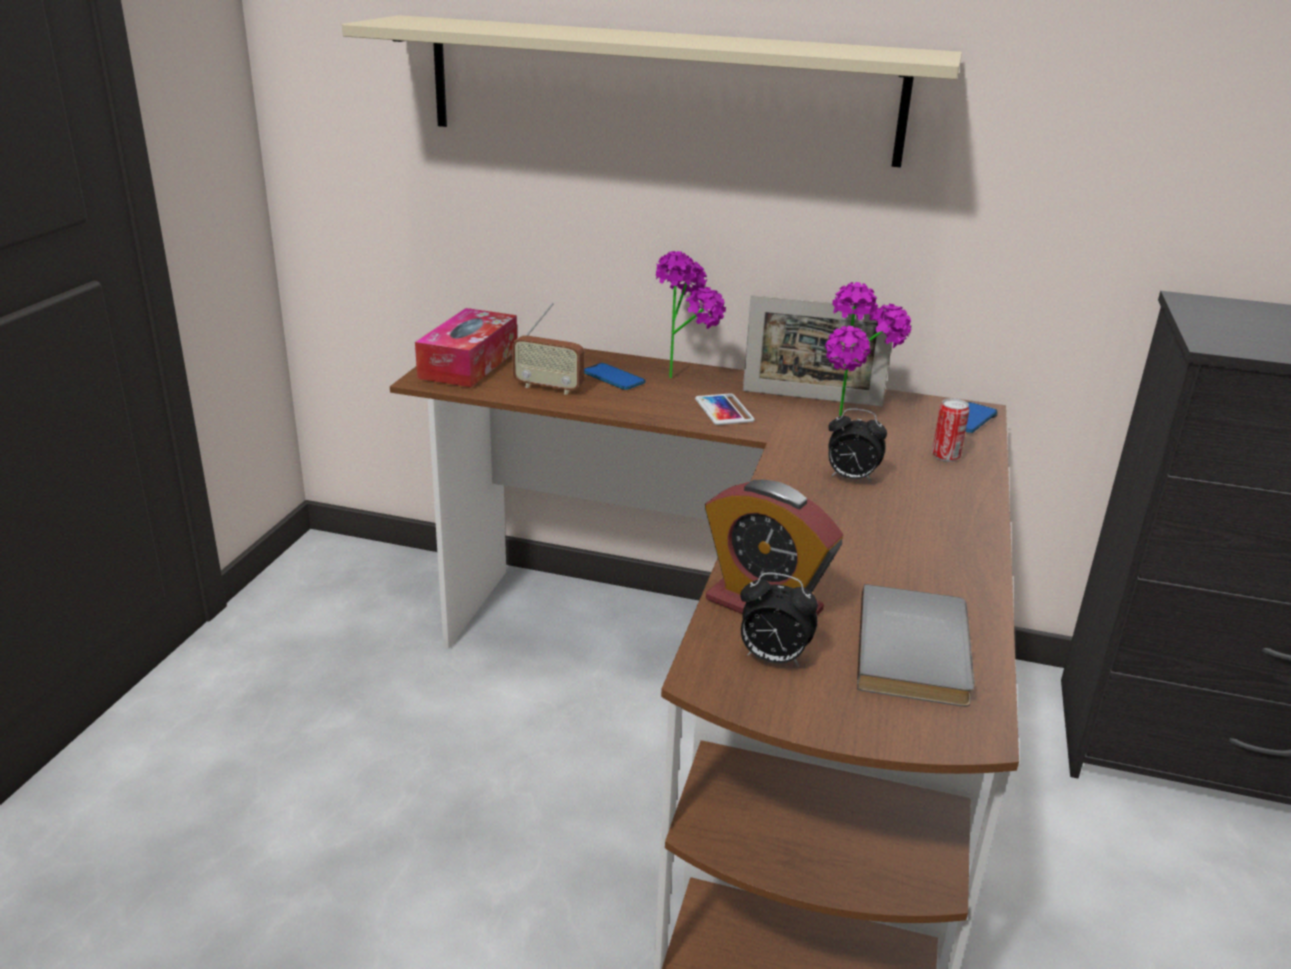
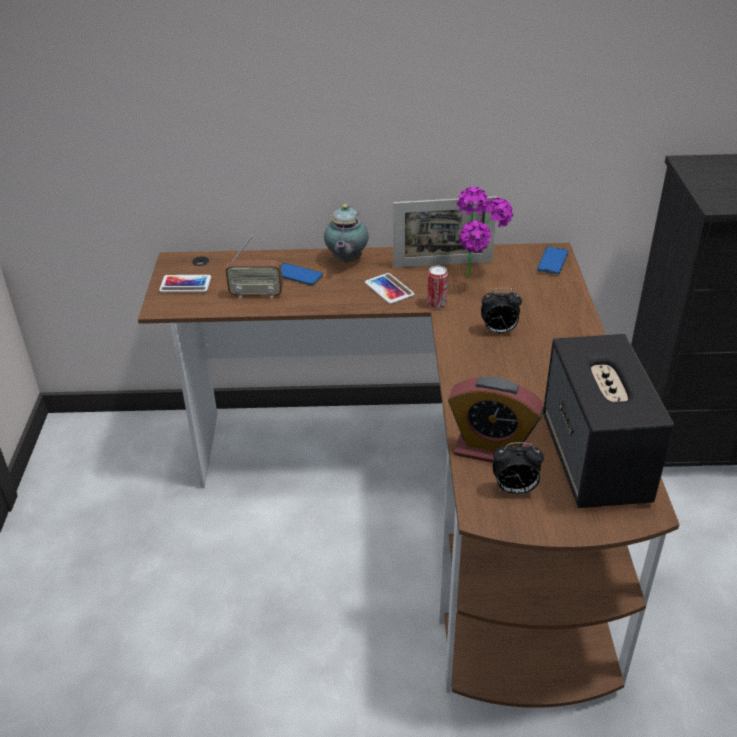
camera: 15 degrees left, 10 degrees up
beige shelf [342,15,962,167] -> none
tissue box [415,308,517,387] -> phone [159,275,211,292]
potted plant [656,251,726,378] -> teapot [324,204,369,263]
grey book [857,584,975,707] -> speaker [543,334,674,508]
can [932,398,969,462] -> can moved to [427,266,448,309]

